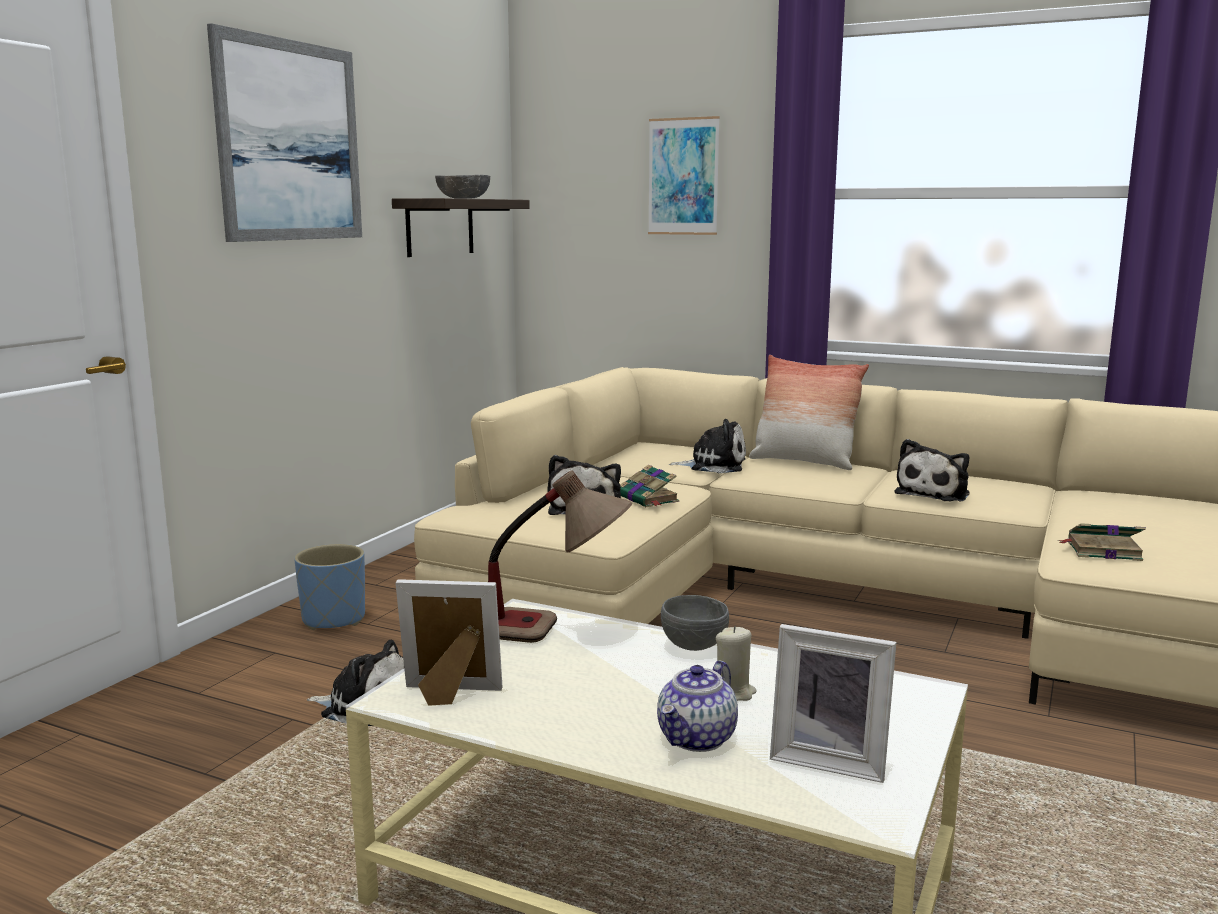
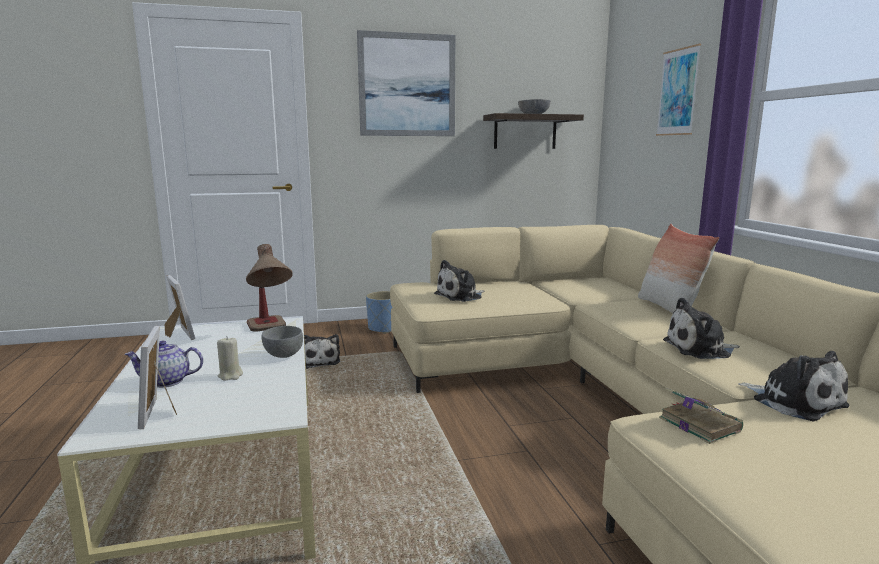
camera: 50 degrees right, 0 degrees up
book [620,465,679,507] -> none
plush toy [669,419,746,473] -> plush toy moved to [738,351,849,421]

